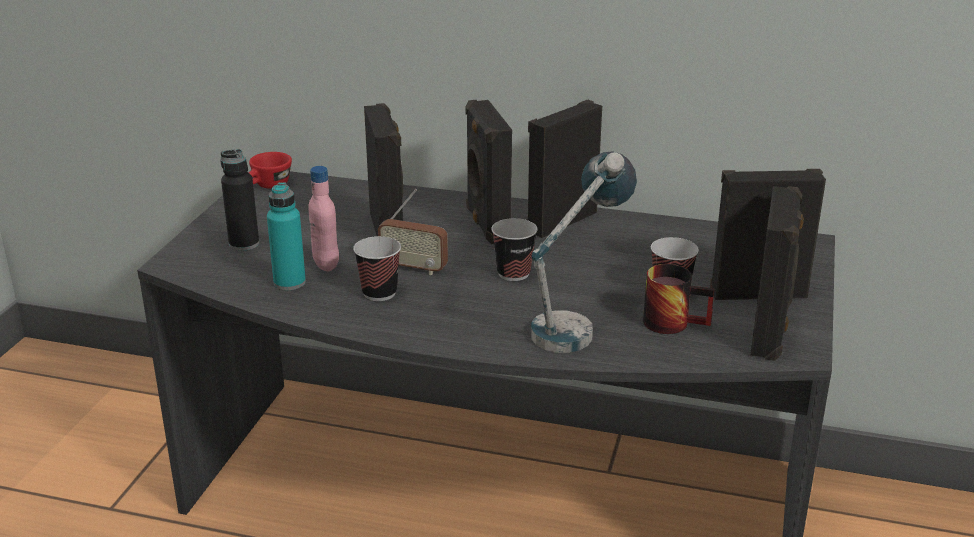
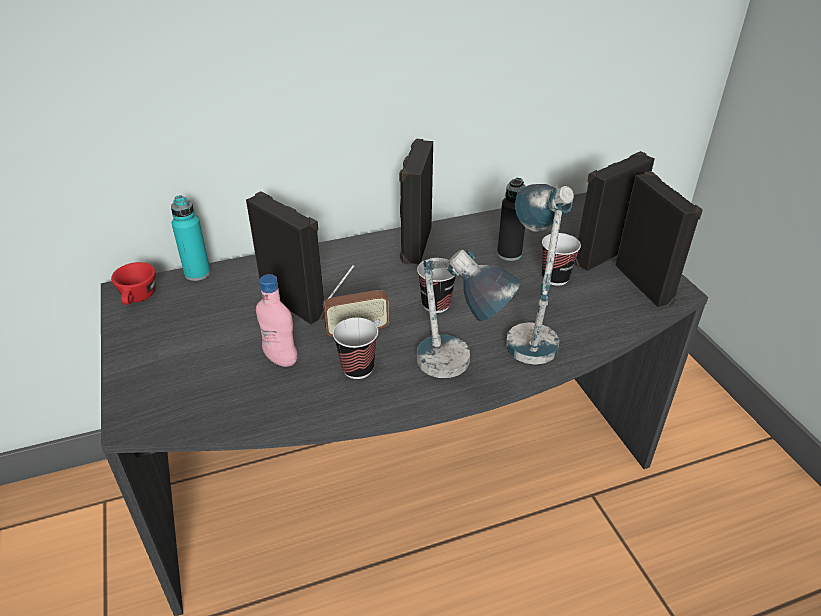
camera: 35 degrees left, 10 degrees up
black bottle [220,149,259,251] -> black bottle moved to [497,178,526,261]
turquoise bottle [267,182,306,290] -> turquoise bottle moved to [171,195,211,281]
black speaker [465,100,512,244] -> none
mug [643,264,714,334] -> none
none -> table lamp [417,250,520,378]

